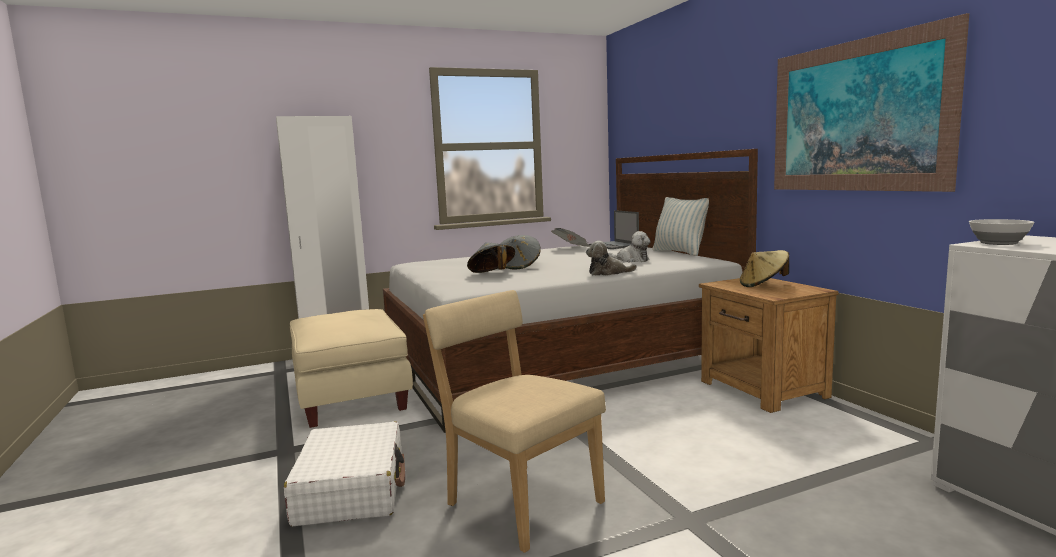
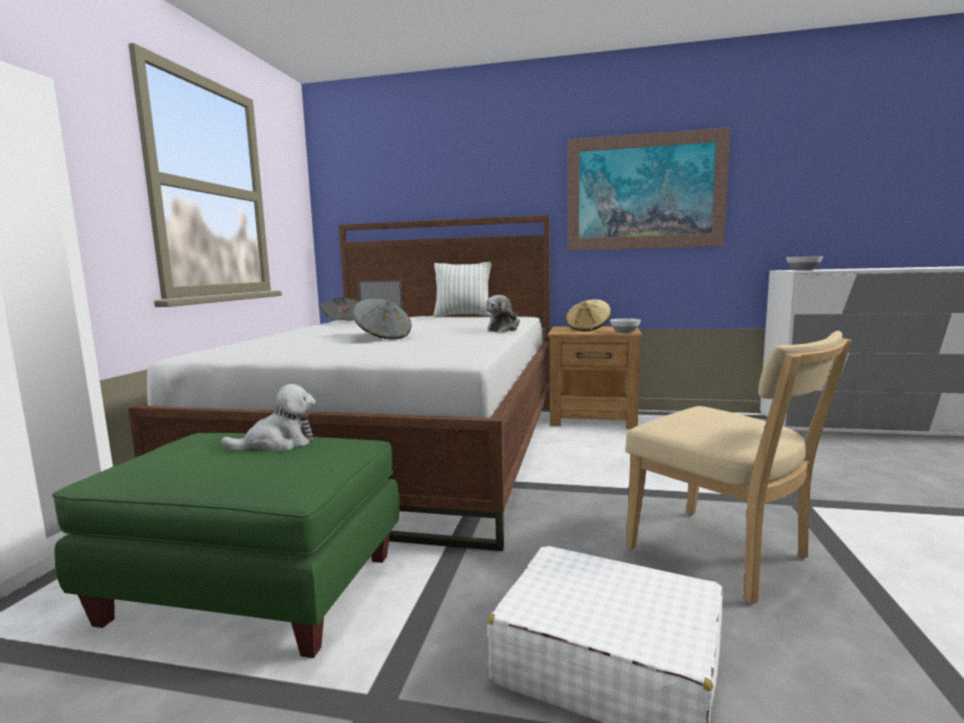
camera: 55 degrees left, 0 degrees up
beige ottoman [290,309,413,428] -> green ottoman [52,433,400,658]
beige chair [423,290,606,553] -> beige chair turned 120 degrees counterclockwise [625,331,851,604]
grey hat [467,242,515,273] -> none
plush toy [608,231,650,262] -> plush toy moved to [221,384,316,451]
none -> bowl [610,318,641,333]

